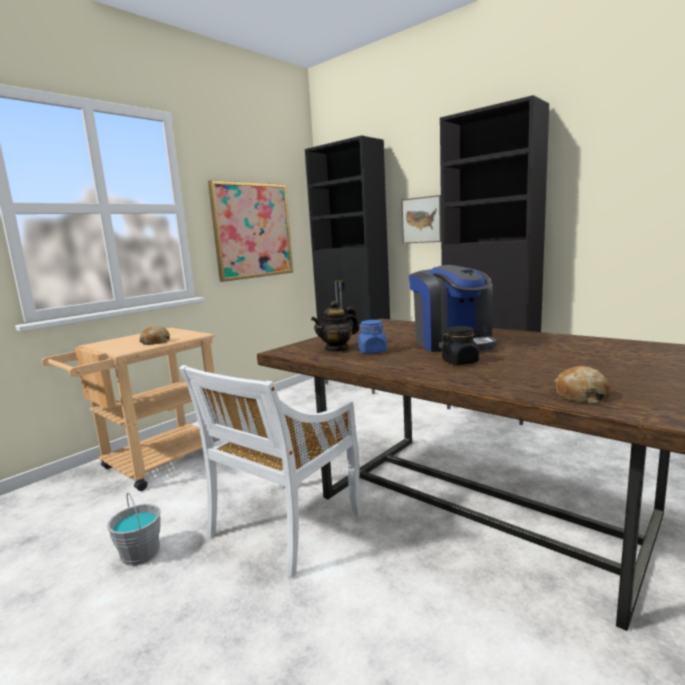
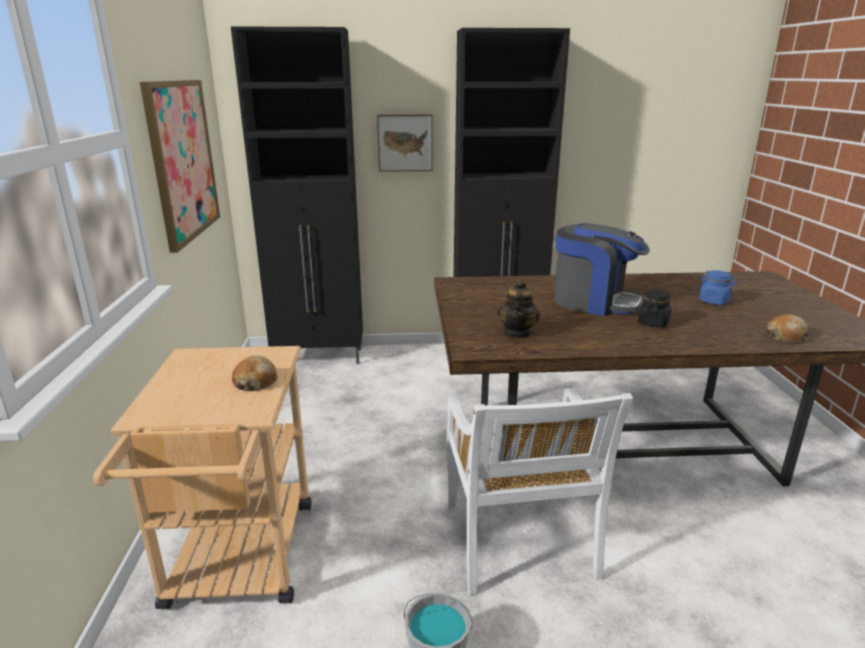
camera: 45 degrees left, 10 degrees up
blue jar [358,320,387,354] -> blue jar moved to [699,270,737,305]

